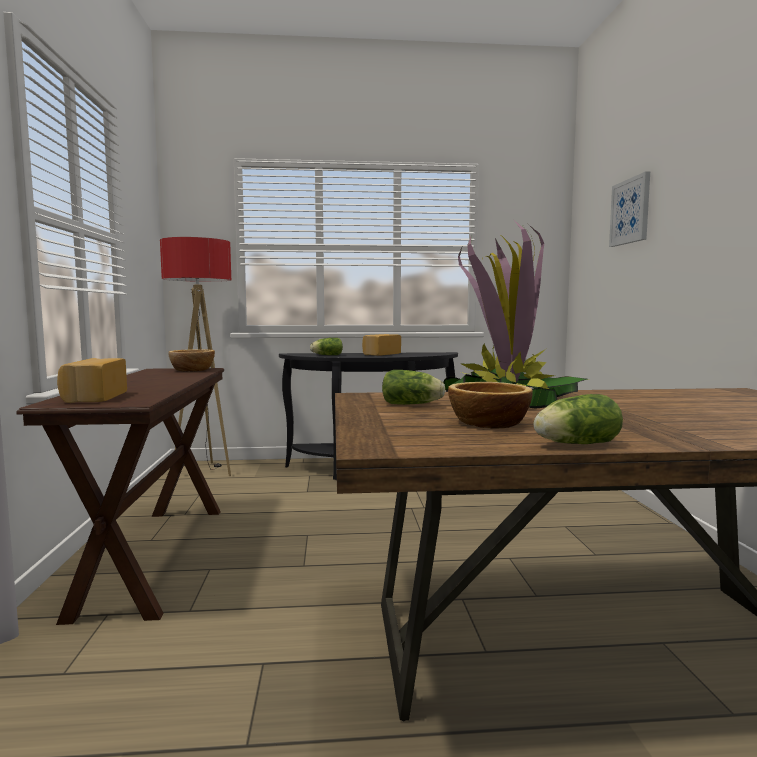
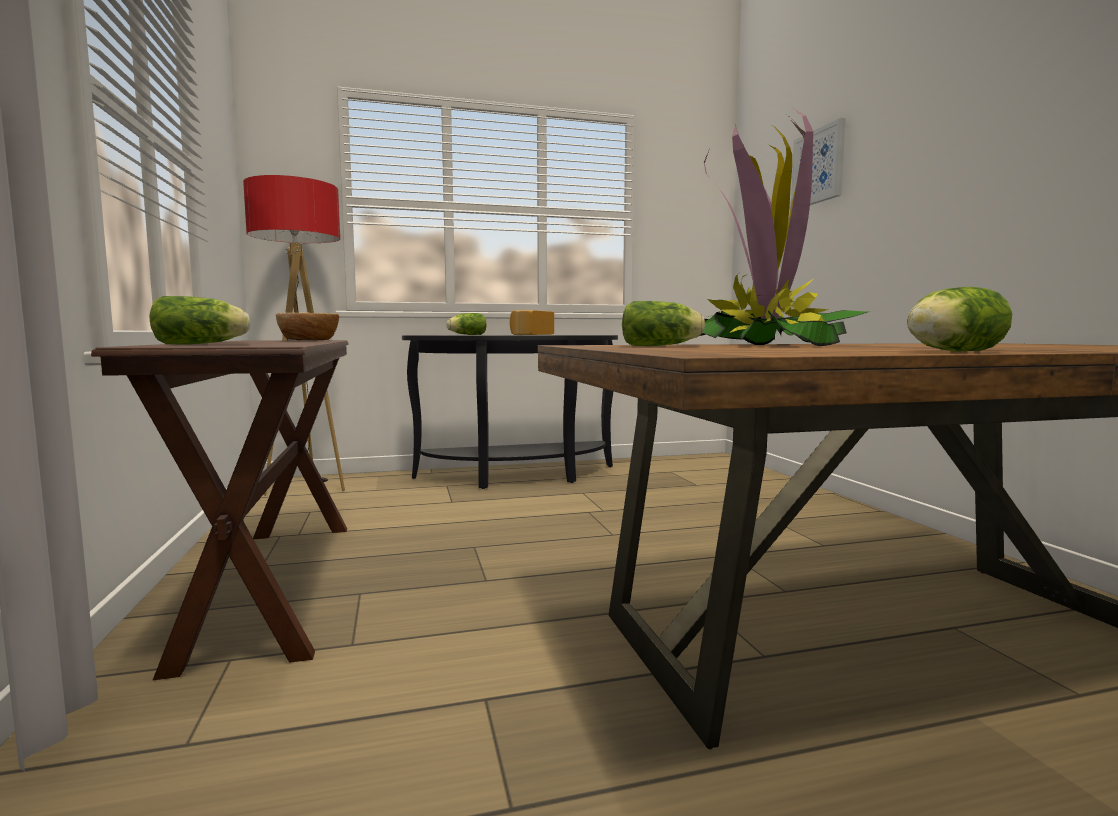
camera: 10 degrees left, 0 degrees up
bread [57,358,127,403] -> lettuce [150,296,250,345]
bowl [448,382,533,428] -> none

